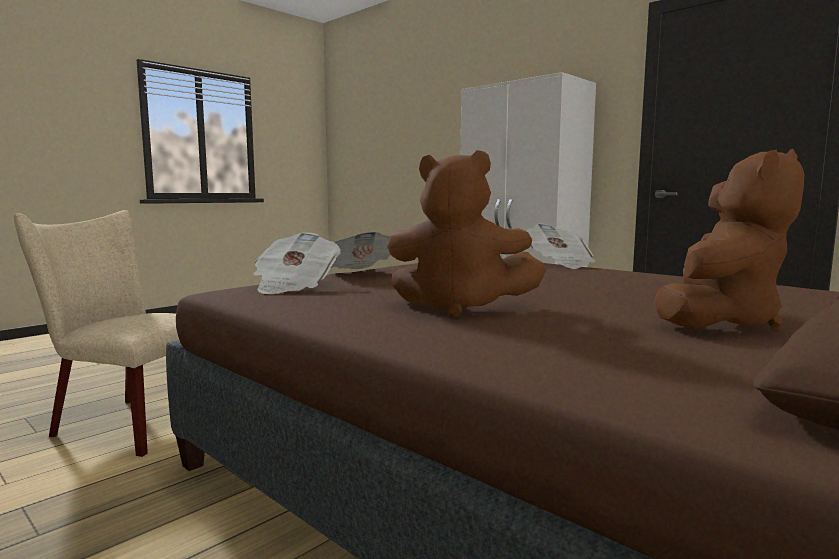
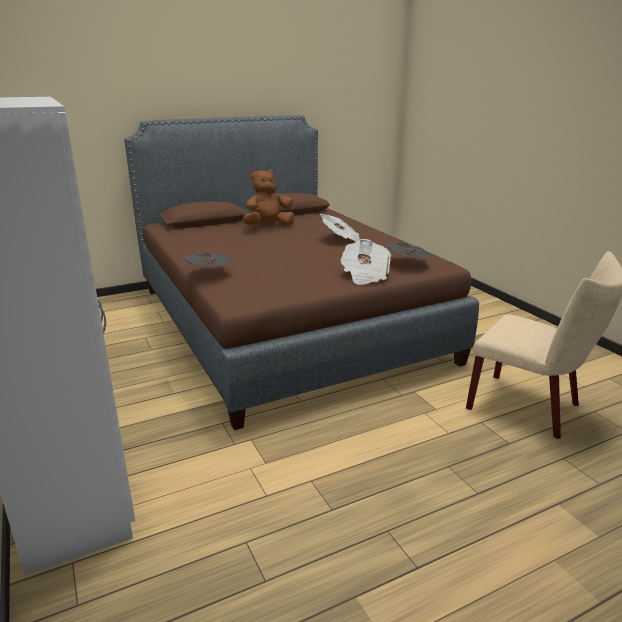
camera: 160 degrees left, 15 degrees up
brown plush toy [387,150,546,318] -> newspaper [320,214,360,241]

